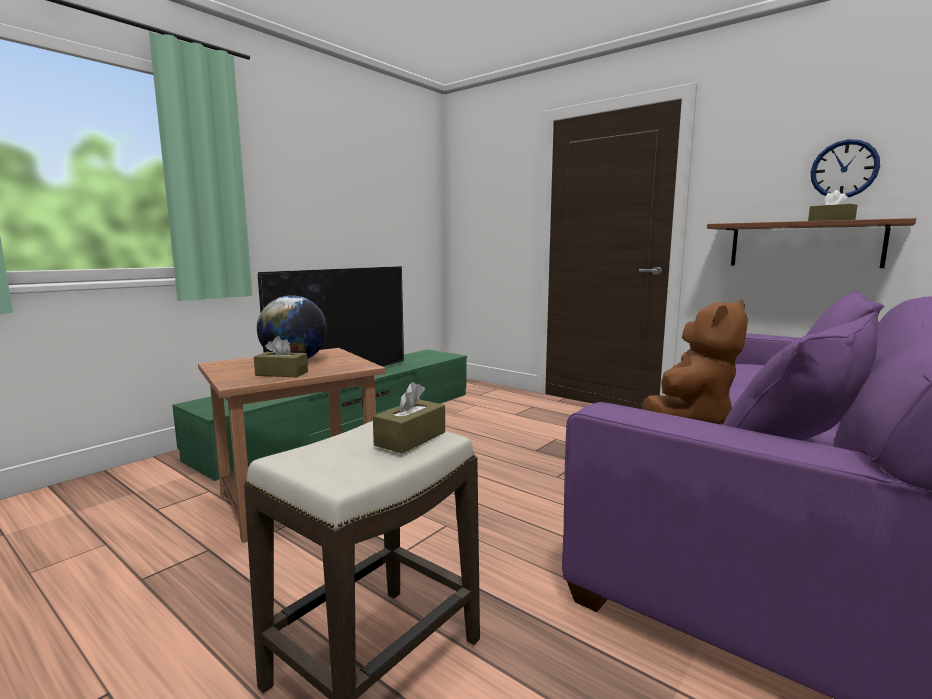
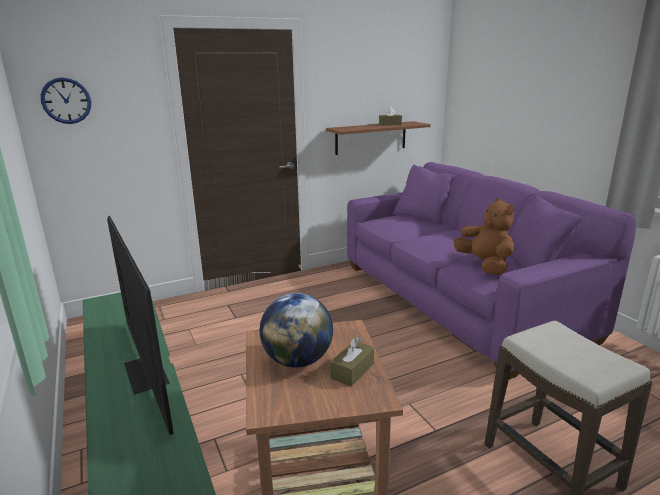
camera: 65 degrees left, 10 degrees up
brown tissue box [373,382,445,454] -> none
wall clock [811,139,880,198] -> wall clock moved to [41,77,91,124]

